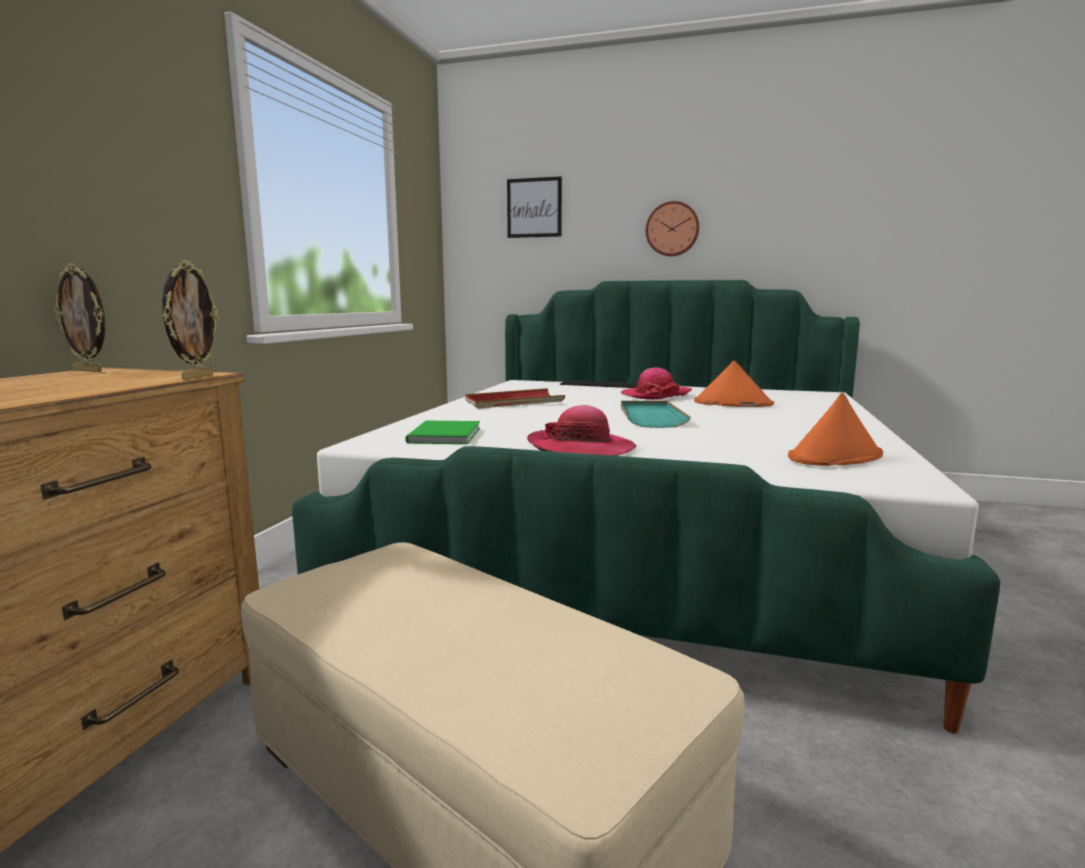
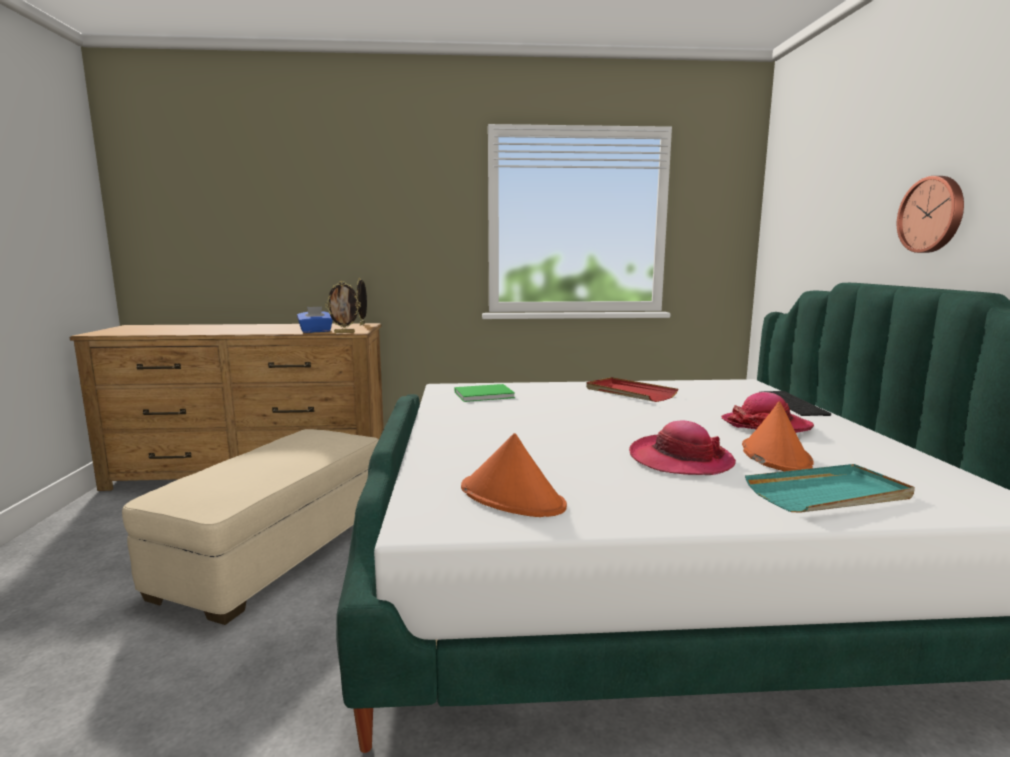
camera: 70 degrees right, 0 degrees up
picture [507,176,562,238] -> none
hat [527,405,637,456] -> hat moved to [629,420,736,475]
turquoise tray [621,401,691,428] -> turquoise tray moved to [745,464,915,512]
none -> blue tissue box [297,306,333,333]

